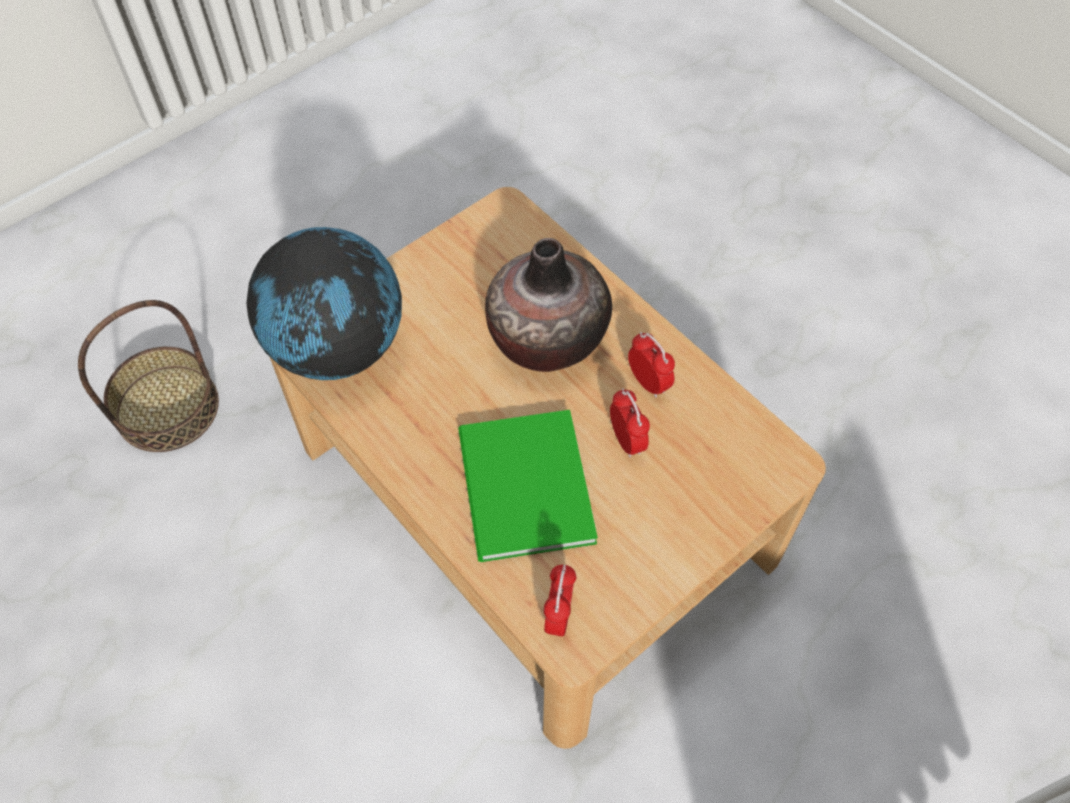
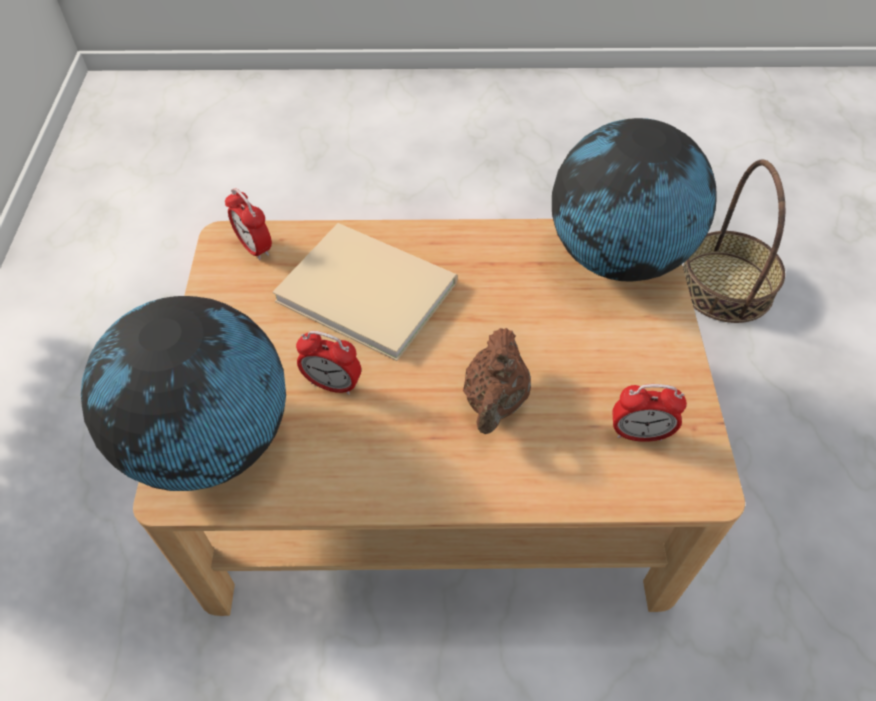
camera: 130 degrees right, 5 degrees down
green book [458,410,598,562] -> beige book [273,223,458,361]
vase [485,238,612,372] -> brown teapot [463,328,531,434]
alarm clock [628,332,675,398] -> alarm clock moved to [612,384,687,442]
none -> globe [81,296,286,491]

